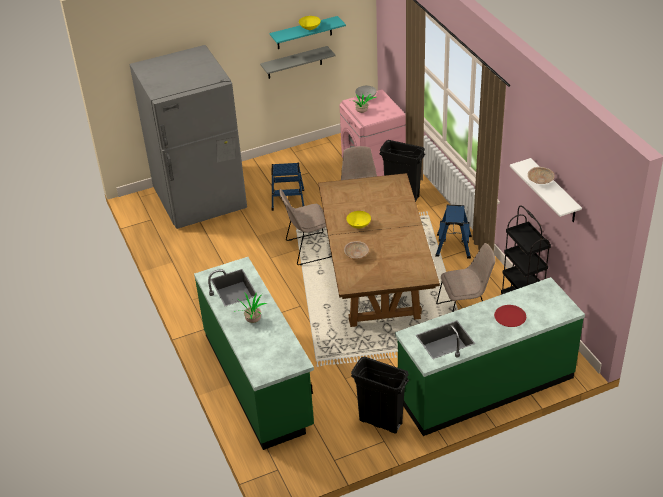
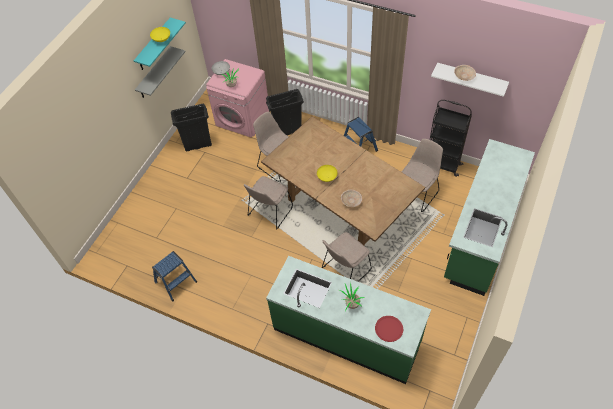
camera: 40 degrees left, 15 degrees up
grey fridge [129,45,247,229] -> none
blue step ladder [271,163,304,211] -> blue step ladder moved to [152,251,197,302]
black trash can [351,356,409,433] -> black trash can moved to [171,104,212,152]
red plate [494,305,526,327] -> red plate moved to [375,316,403,342]
none -> beige chair [322,232,372,282]

